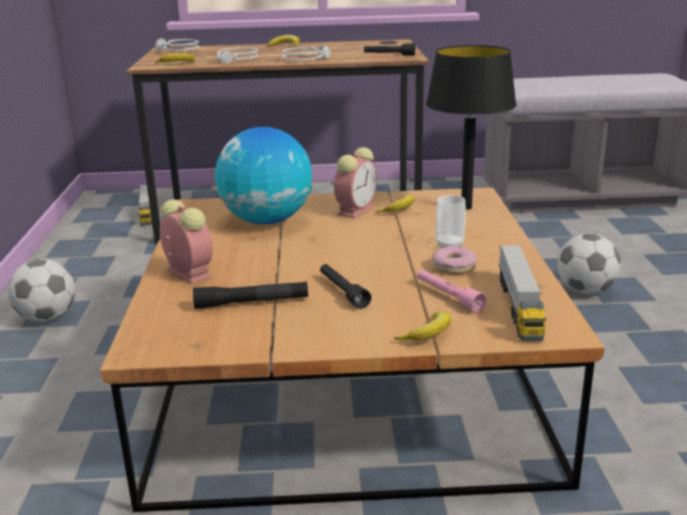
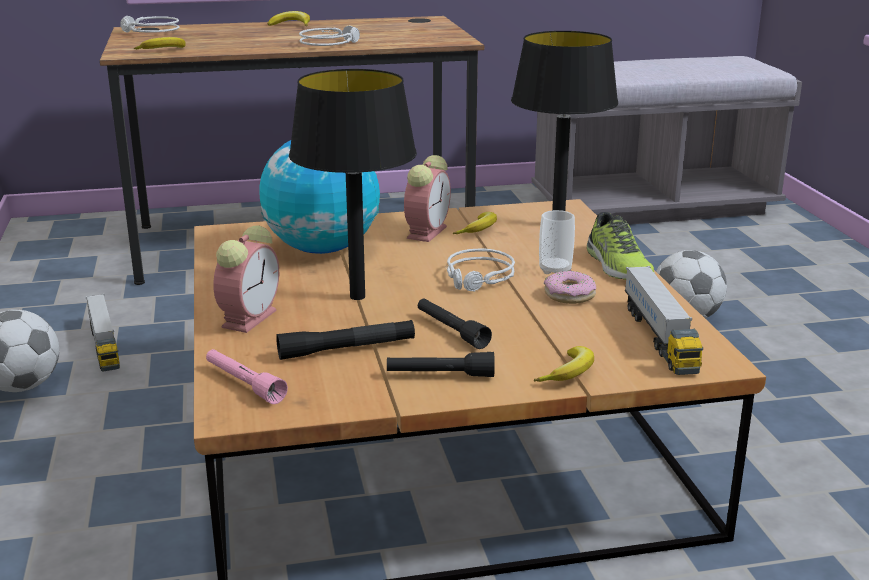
camera: 10 degrees left, 0 degrees up
toy truck [138,185,152,226] -> toy truck moved to [86,294,120,372]
alarm clock [160,199,213,284] -> alarm clock turned 75 degrees clockwise [213,226,279,333]
grey headphones [217,47,258,64] -> grey headphones moved to [446,249,515,292]
black flashlight [364,43,415,56] -> black flashlight moved to [387,352,495,377]
pink flashlight [417,269,486,312] -> pink flashlight moved to [206,349,288,404]
none -> black table lamp [289,69,417,300]
none -> shoe [587,212,655,280]

